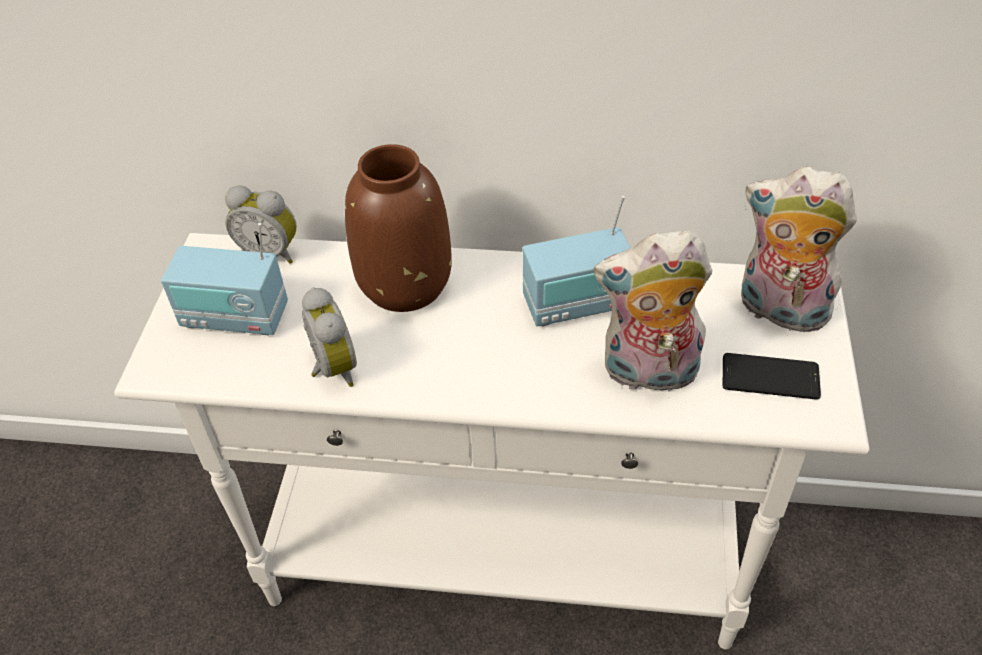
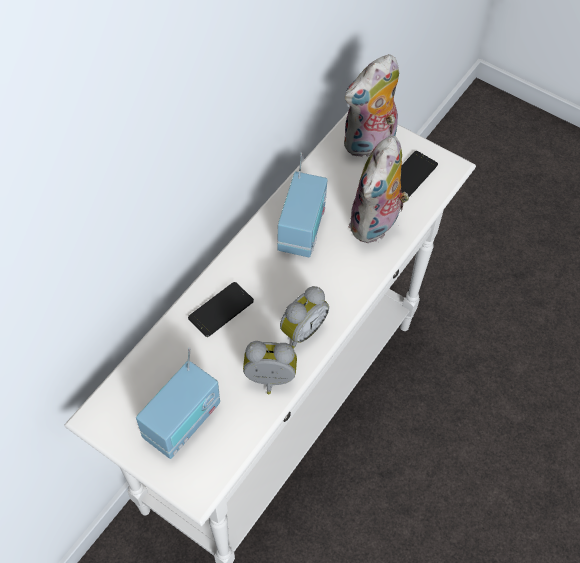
camera: 65 degrees left, 10 degrees up
alarm clock [225,185,297,264] -> alarm clock moved to [280,286,329,349]
brown vase [345,144,452,312] -> phone [188,282,254,337]

